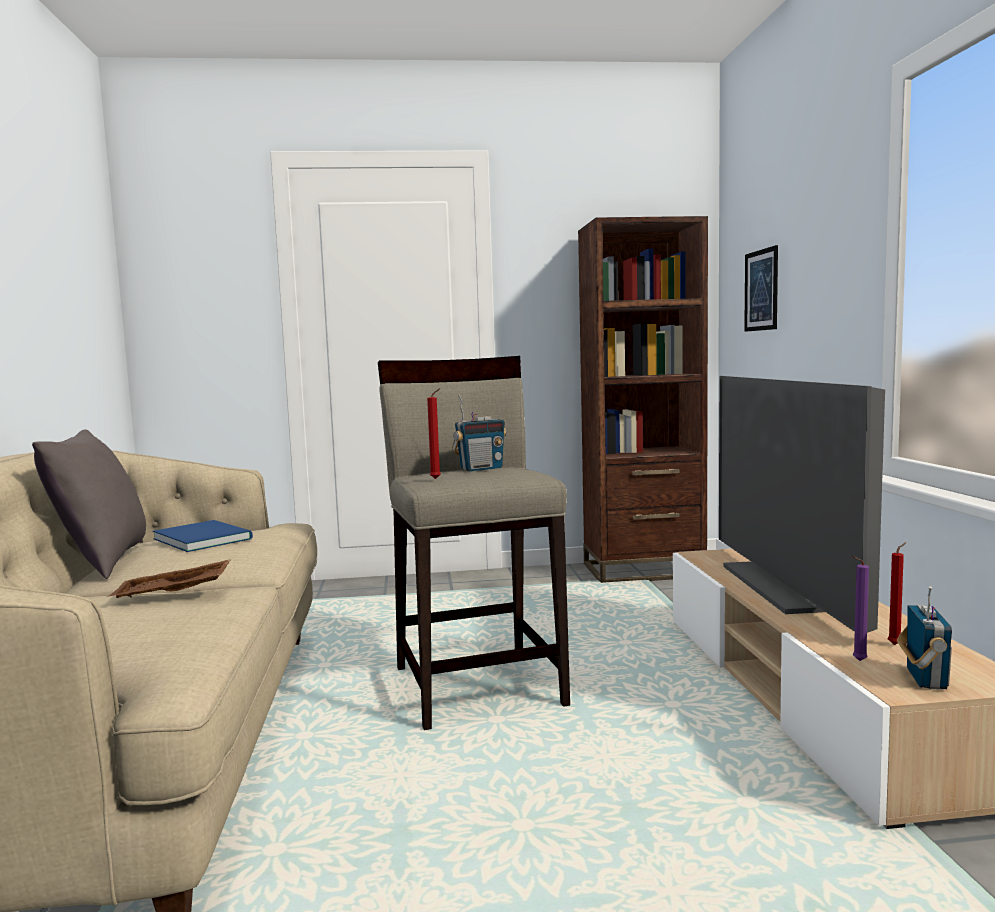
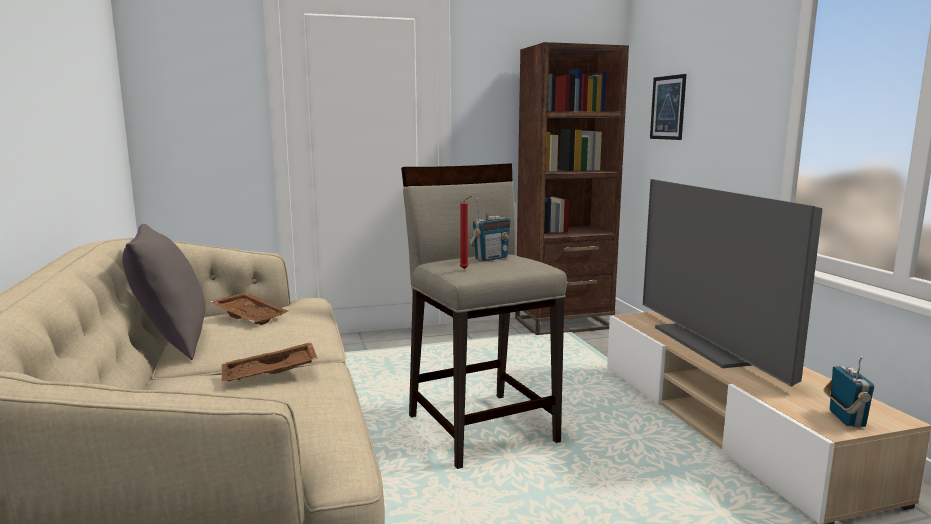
camera: 10 degrees left, 5 degrees up
blue book [153,520,253,552] -> brown tray [210,292,288,325]
purple candle [852,556,869,661] -> none
red candle [888,542,906,645] -> none

